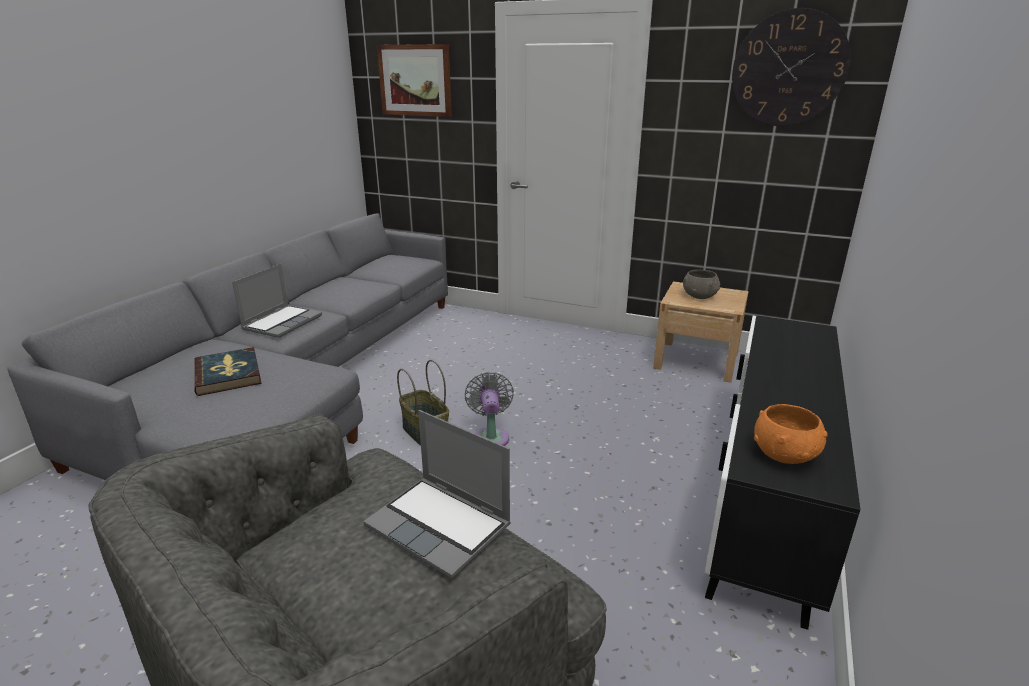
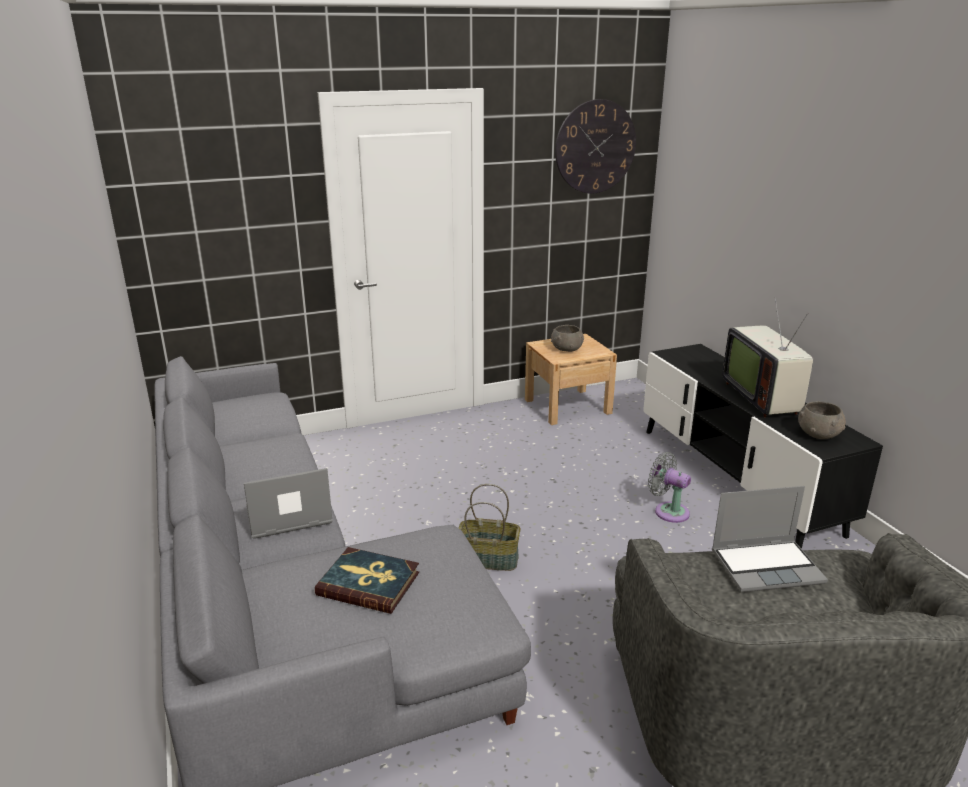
camera: 45 degrees left, 0 degrees up
laptop [232,264,322,338] -> laptop turned 90 degrees counterclockwise [244,468,333,539]
picture [377,44,452,117] -> none
grey fan [465,372,514,446] -> grey fan moved to [648,452,691,523]
orange bowl [754,404,828,464] -> grey bowl [798,401,846,439]
none -> television [722,297,813,417]

